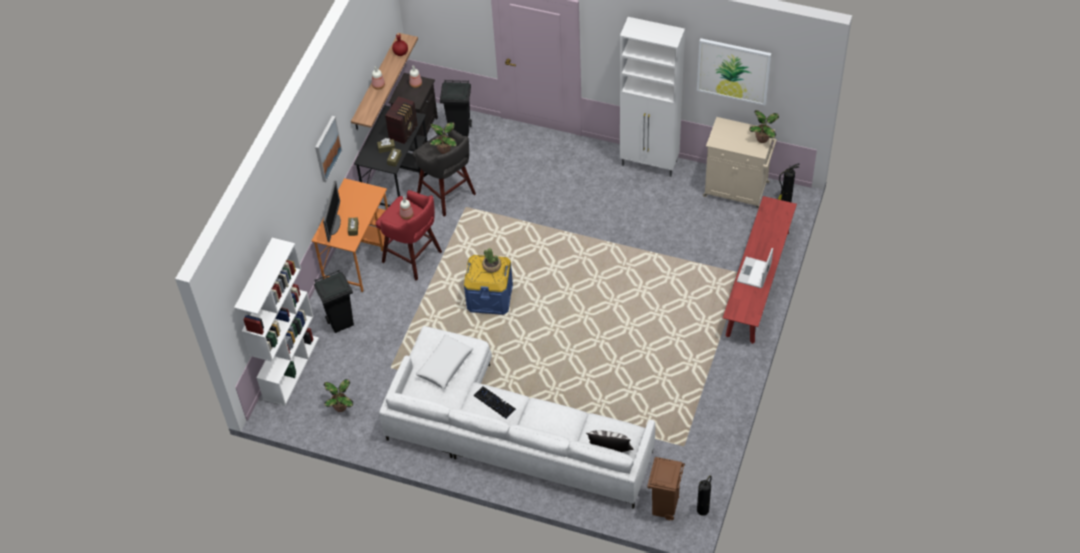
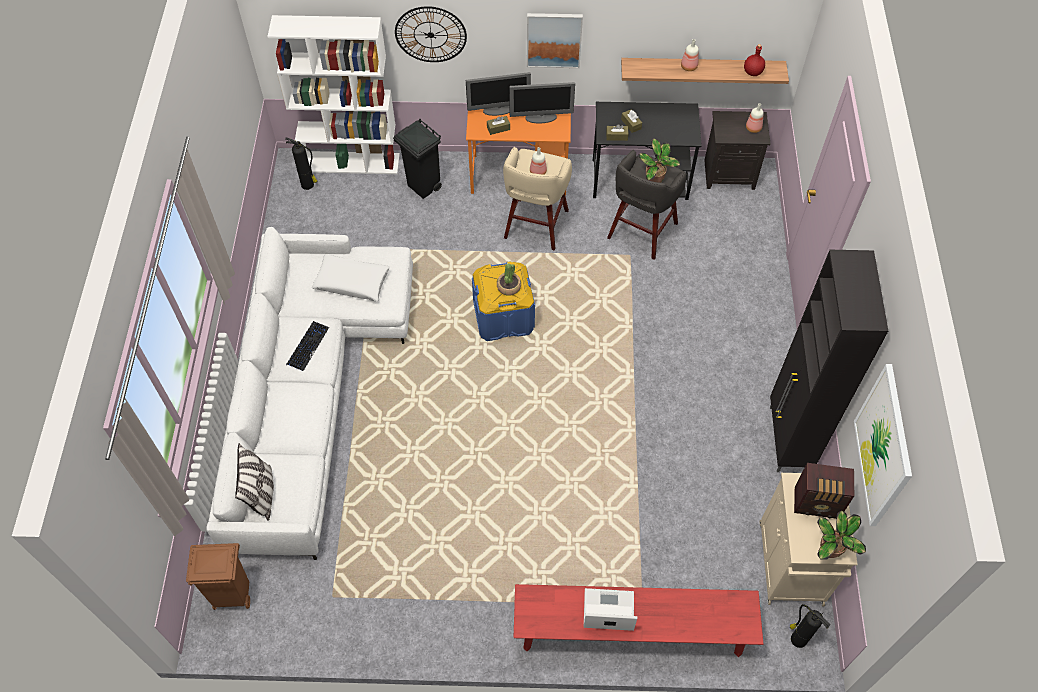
camera: 70 degrees right, 5 degrees up
potted plant [324,379,353,412] -> none
red stool [376,190,442,281] -> beige stool [503,147,572,250]
radio [385,96,418,144] -> radio moved to [794,463,854,519]
black trash can [440,80,472,136] -> none
white cabinet [620,17,685,177] -> black cabinet [770,250,888,472]
fire extinguisher [697,475,712,516] -> fire extinguisher moved to [285,138,317,190]
none -> wall clock [395,6,467,62]
none -> monitor [509,82,575,123]

